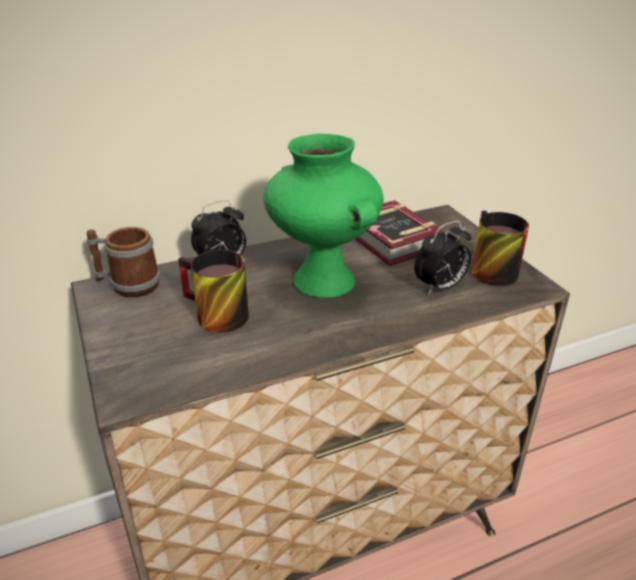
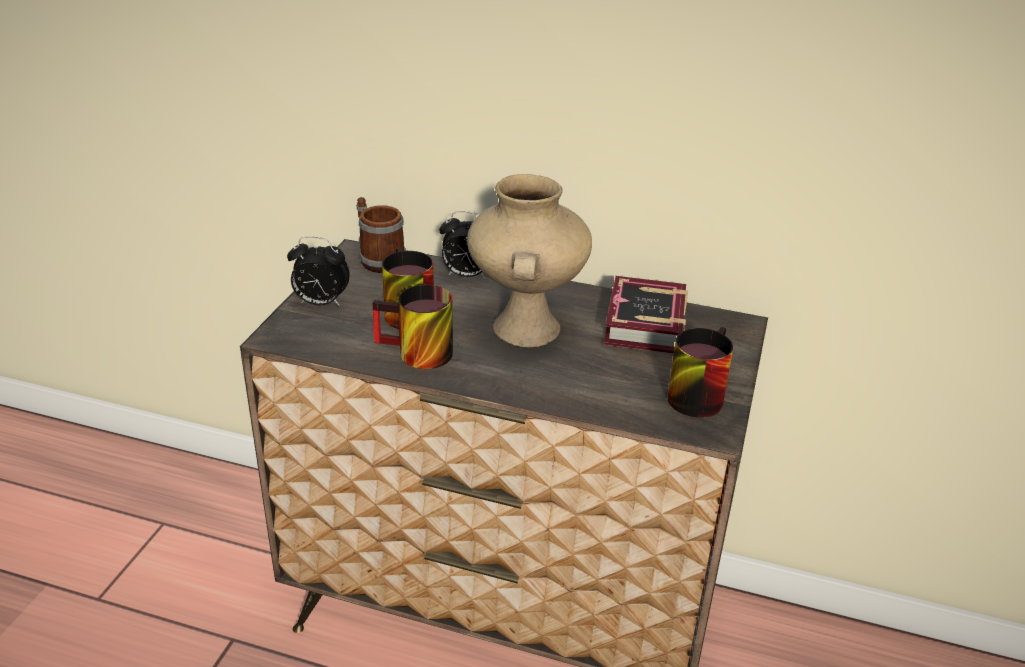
camera: 40 degrees right, 0 degrees up
green vase [263,134,384,298] -> beige vase [467,174,592,347]
alarm clock [414,221,471,294] -> alarm clock moved to [287,237,350,306]
none -> mug [372,285,453,369]

